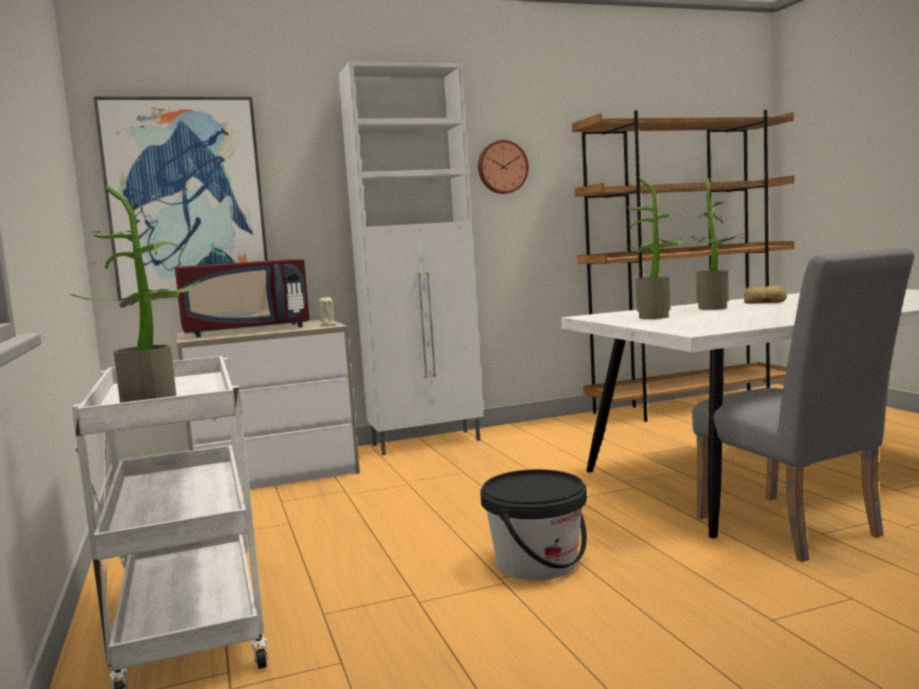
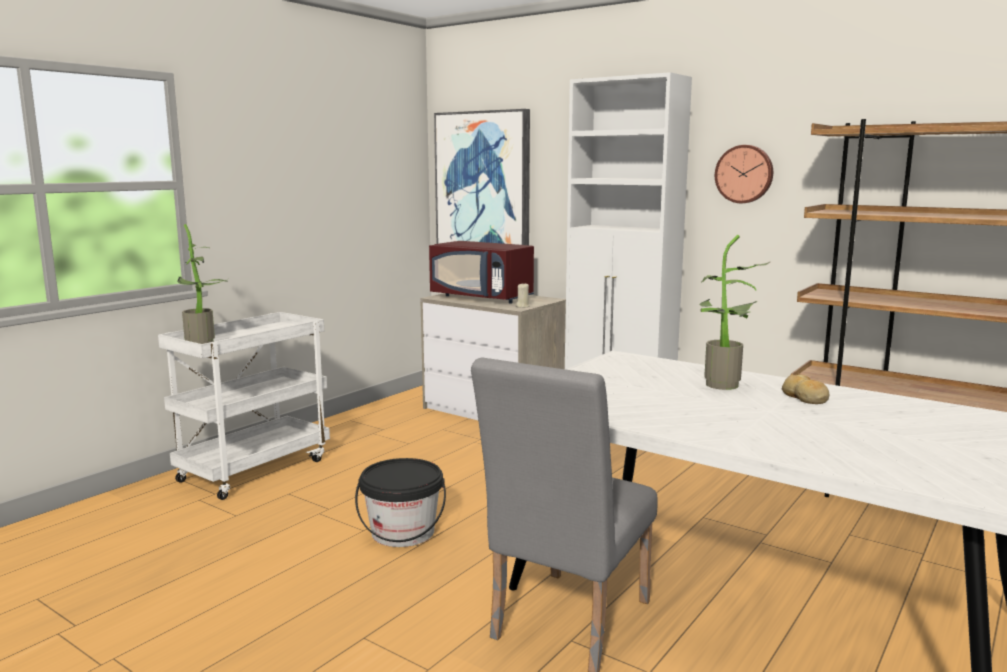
camera: 55 degrees right, 5 degrees up
potted plant [616,178,683,319] -> none

